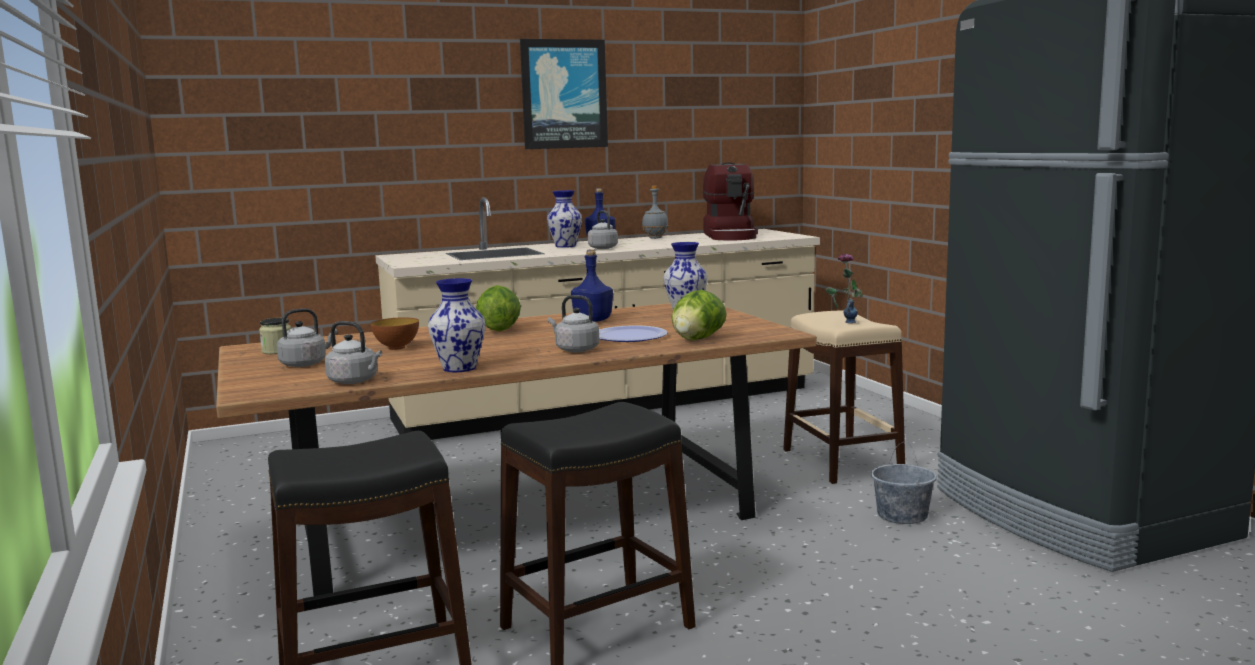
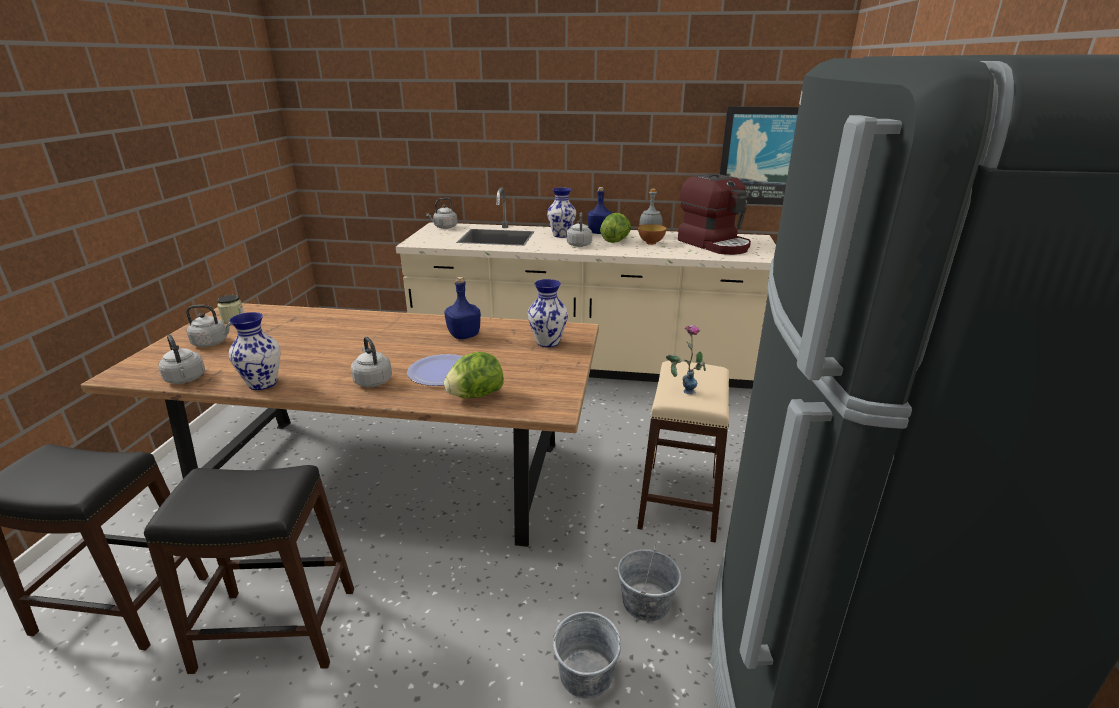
camera: 30 degrees right, 15 degrees up
bowl [371,317,419,350] -> bowl moved to [638,224,667,245]
lettuce [476,285,521,331] -> lettuce moved to [600,213,631,243]
picture [520,39,608,149] -> picture moved to [720,106,799,205]
coffee machine [703,162,758,240] -> coffee machine turned 60 degrees counterclockwise [678,173,751,255]
none -> grey kettle [426,198,457,229]
none -> grey bucket [553,612,621,699]

